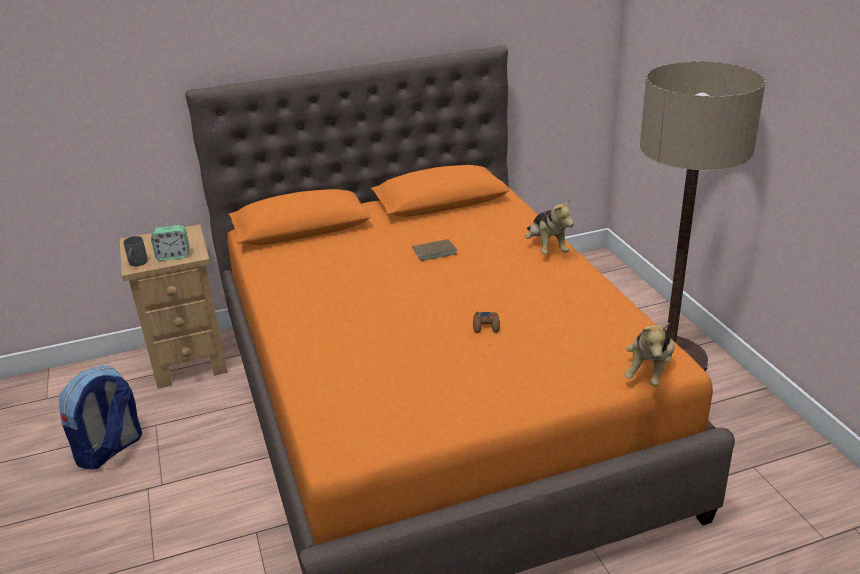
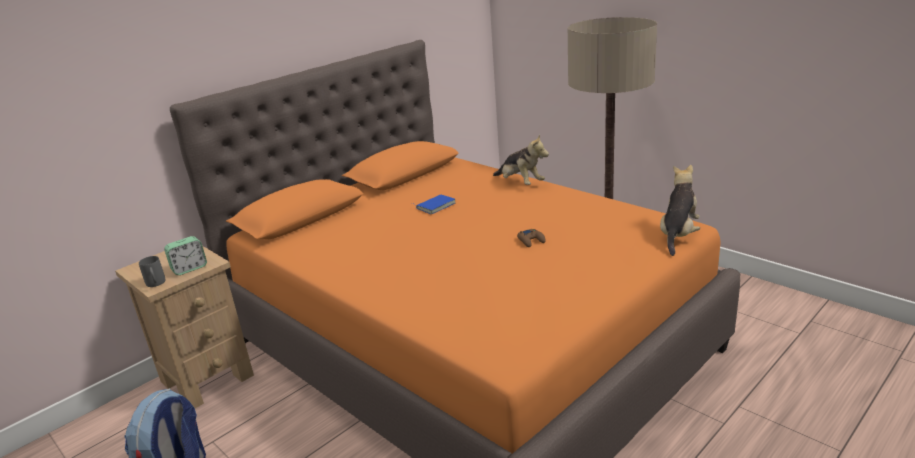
camera: 25 degrees left, 5 degrees down
brown book [411,239,457,261] -> blue book [414,194,456,214]
plush toy [625,322,675,387] -> plush toy turned 150 degrees counterclockwise [660,165,700,256]

